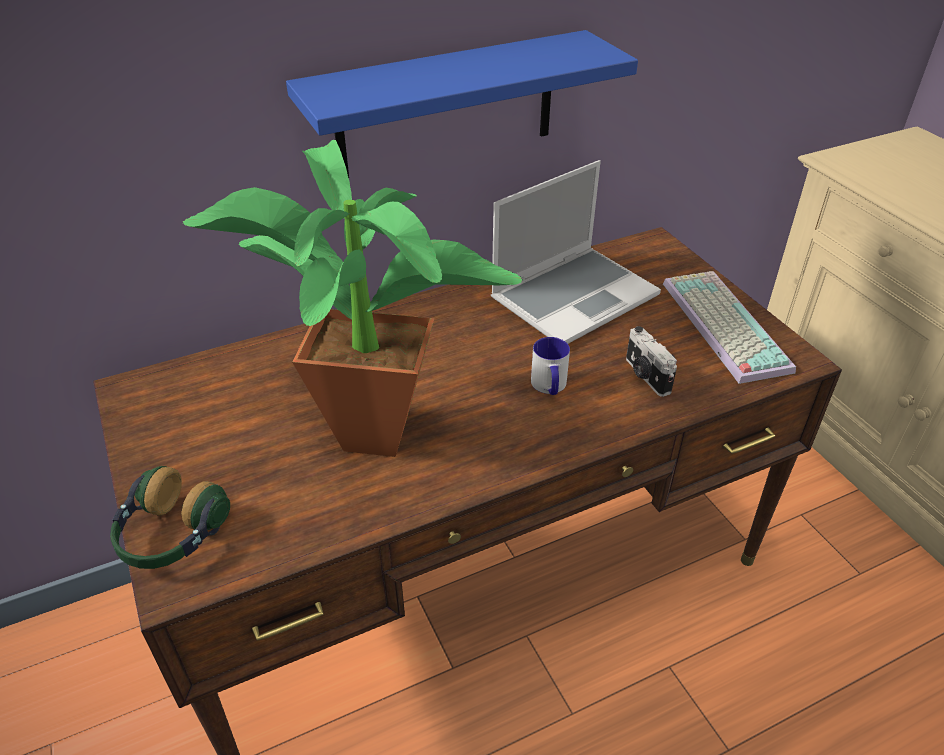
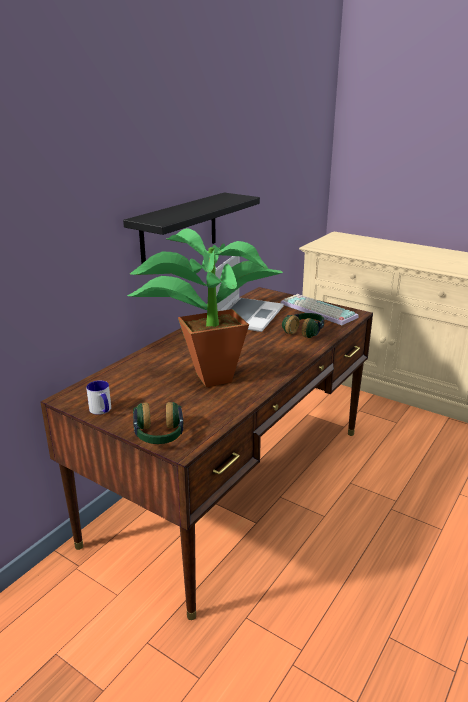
camera: 30 degrees left, 15 degrees down
blue shelf [286,30,638,178] -> black shelf [123,192,260,264]
mug [531,337,570,395] -> mug moved to [86,380,111,415]
camera [626,326,677,397] -> headphones [282,313,324,338]

